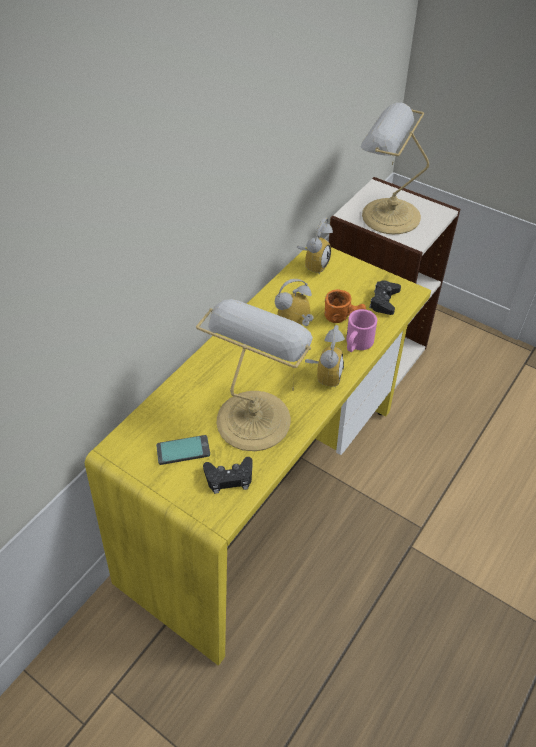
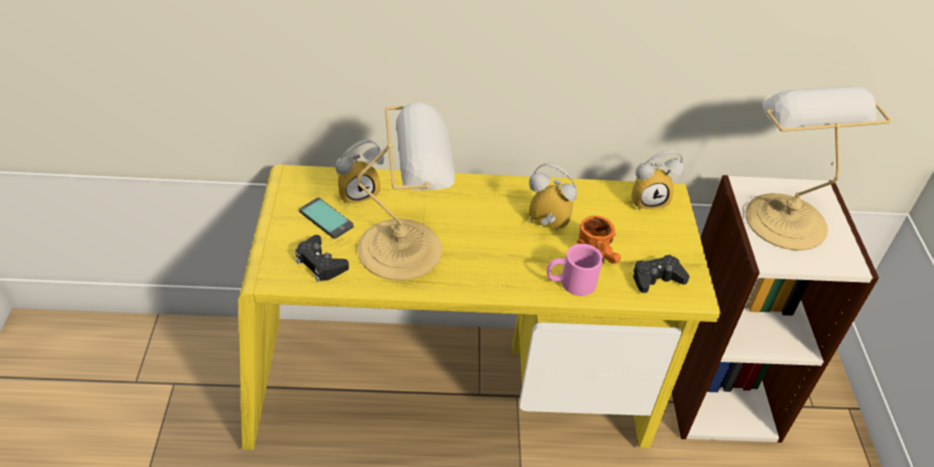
camera: 50 degrees right, 5 degrees down
alarm clock [305,325,345,387] -> alarm clock moved to [336,140,384,206]

